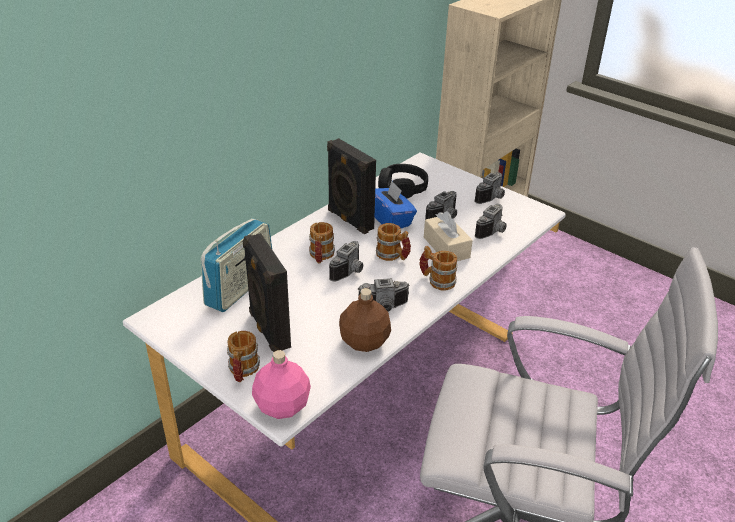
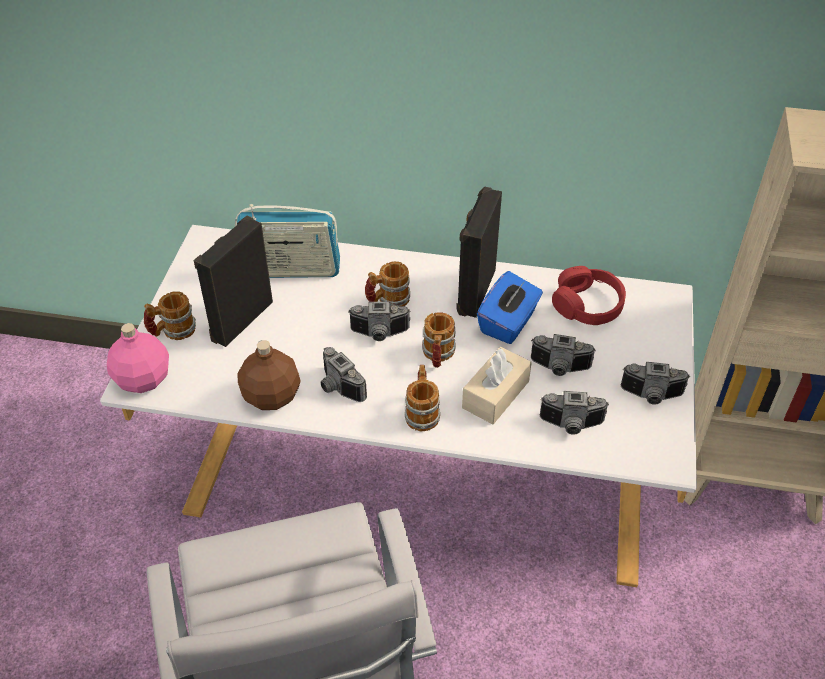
camera: 60 degrees right, 10 degrees up
black headphones [378,164,428,199] -> red headphones [552,266,626,325]

